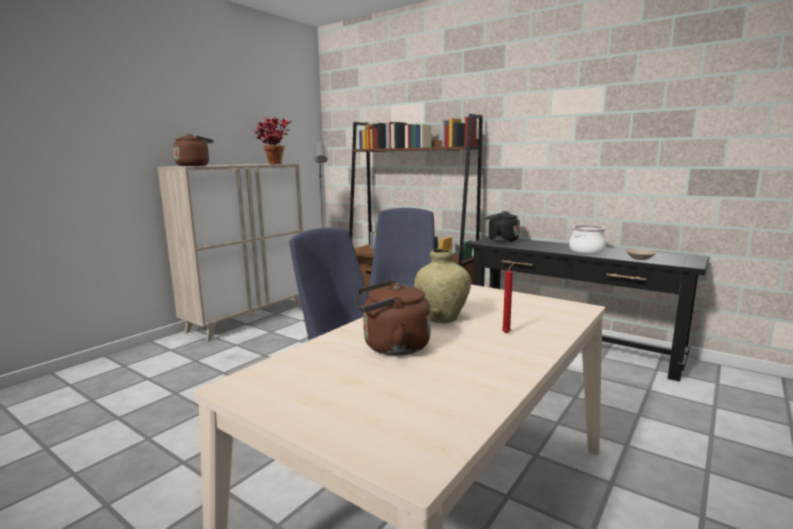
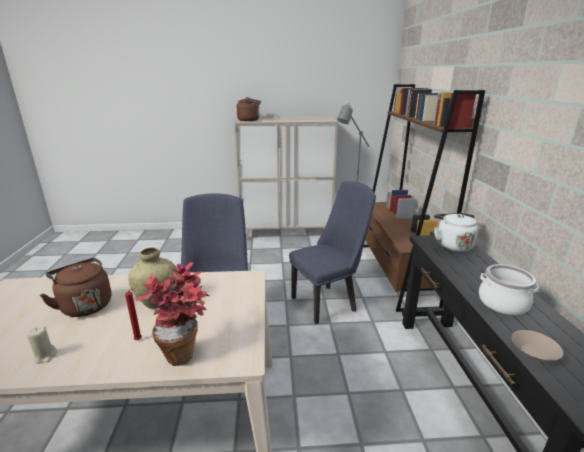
camera: 50 degrees right, 10 degrees up
potted plant [252,117,292,164] -> potted plant moved to [136,262,209,366]
black kettle [484,211,520,242] -> white kettle [434,213,478,252]
none -> beige candle [27,327,57,364]

